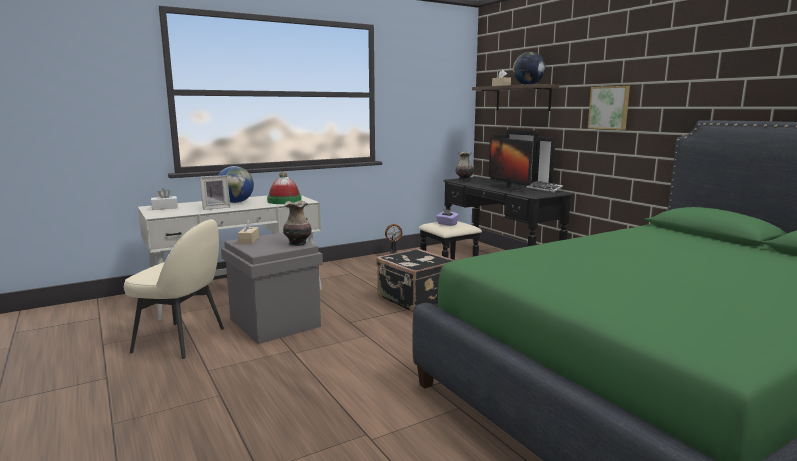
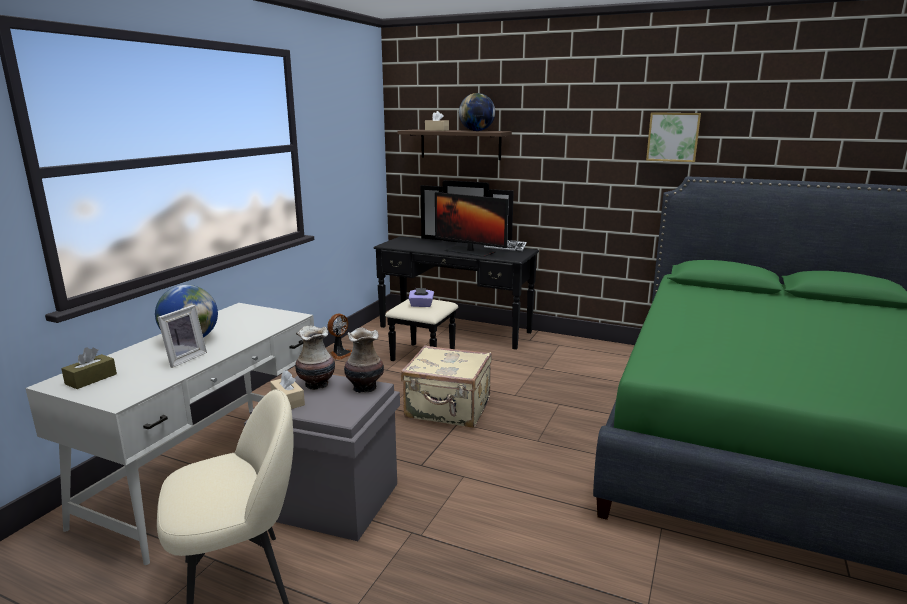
camera: 35 degrees left, 5 degrees up
white tissue box [151,188,178,210] -> brown tissue box [61,347,117,389]
hat [267,171,302,204] -> none
black suitcase [376,248,455,312] -> beige suitcase [401,345,492,428]
vase [456,151,474,180] -> vase moved to [295,325,335,390]
picture [588,86,630,130] -> picture moved to [646,113,701,162]

